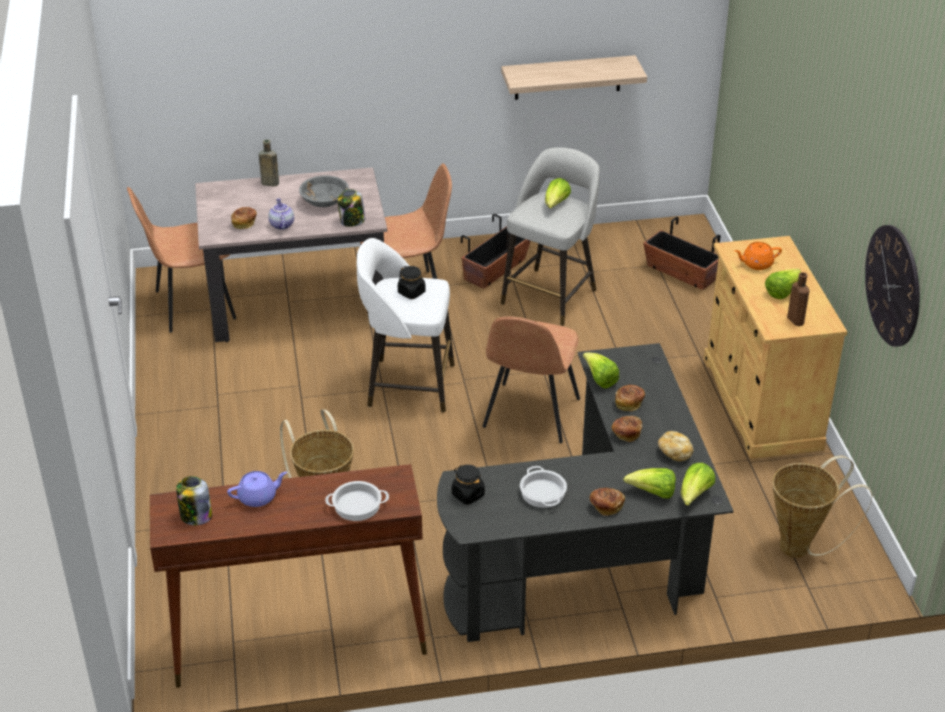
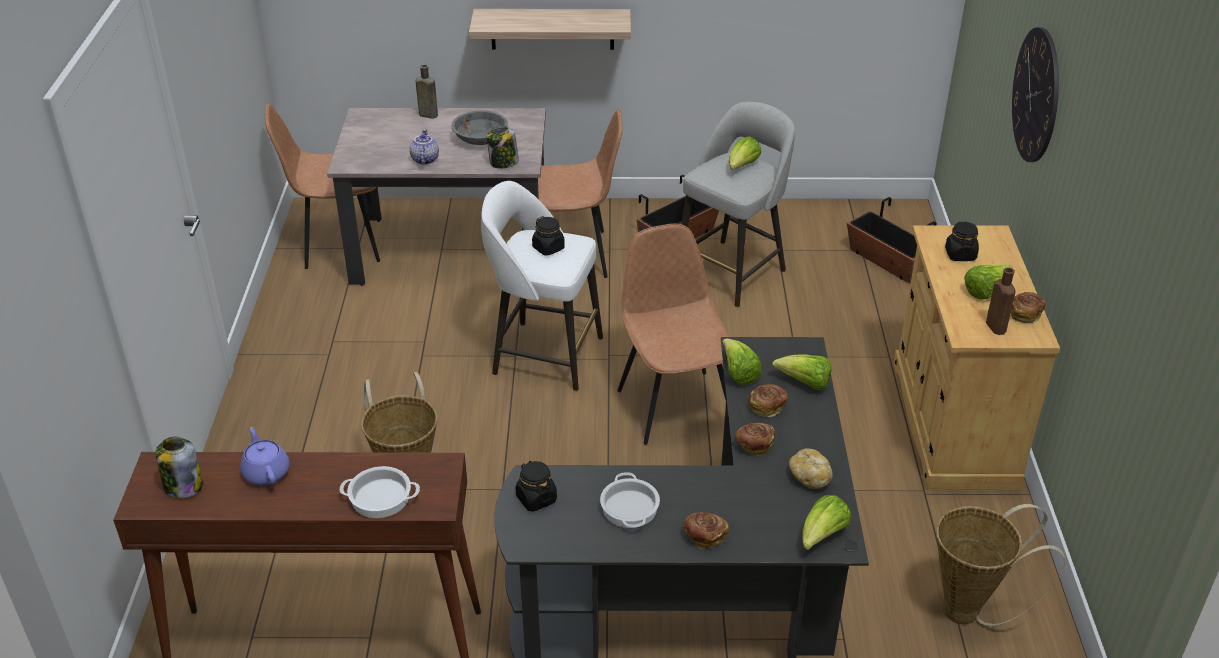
camera: 10 degrees right, 0 degrees up
purple teapot [227,471,287,507] -> purple teapot turned 105 degrees counterclockwise [240,427,289,485]
bread [231,207,257,229] -> bread moved to [1011,292,1046,323]
brown chair [482,316,580,443] -> brown chair turned 135 degrees clockwise [617,224,730,445]
shelf [501,55,647,100] -> shelf moved to [469,9,631,50]
lettuce [623,468,676,498] -> lettuce moved to [772,355,831,390]
orange teapot [734,242,782,270] -> black jar [945,221,979,261]
wall clock [865,225,920,347] -> wall clock moved to [1012,27,1059,162]

